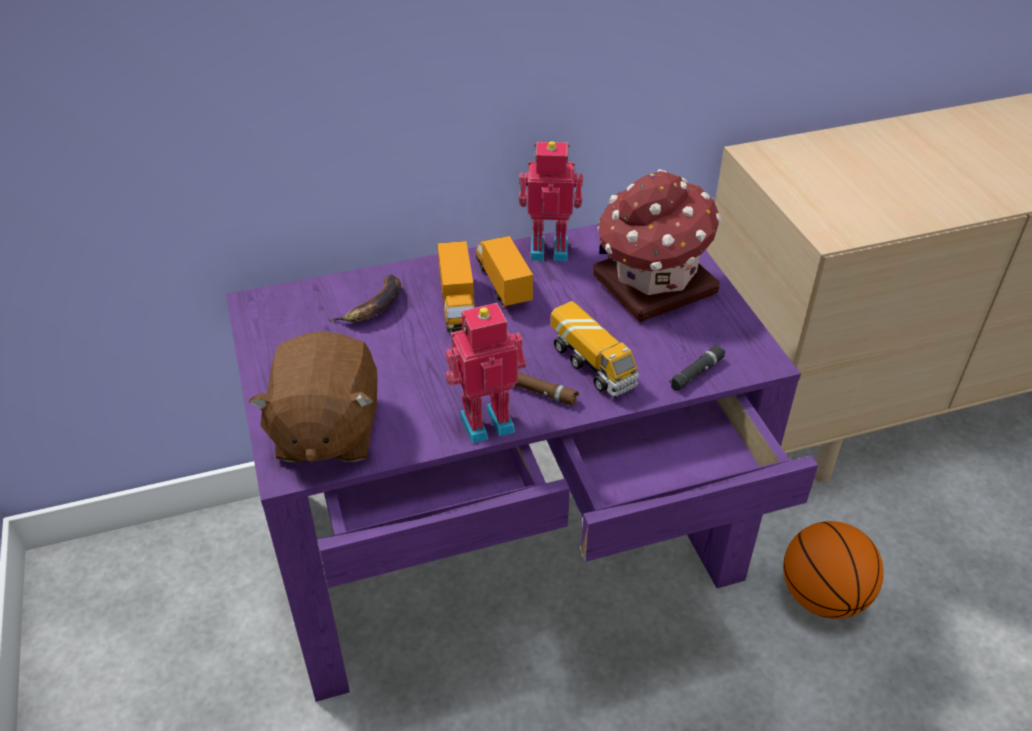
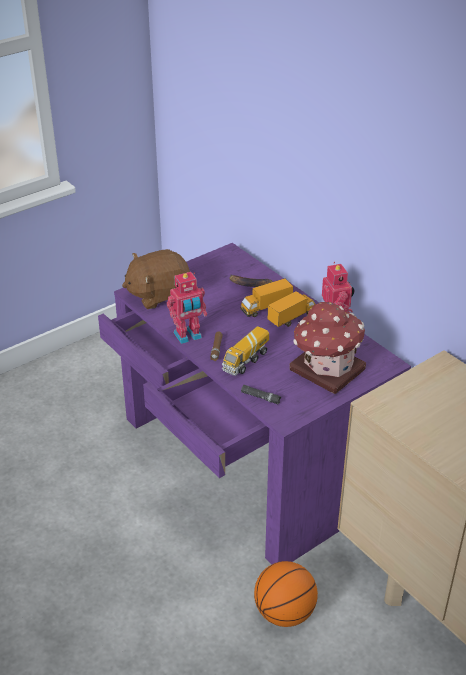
camera: 70 degrees right, 5 degrees down
toy robot [445,303,526,443] -> toy robot turned 105 degrees clockwise [167,272,207,344]

